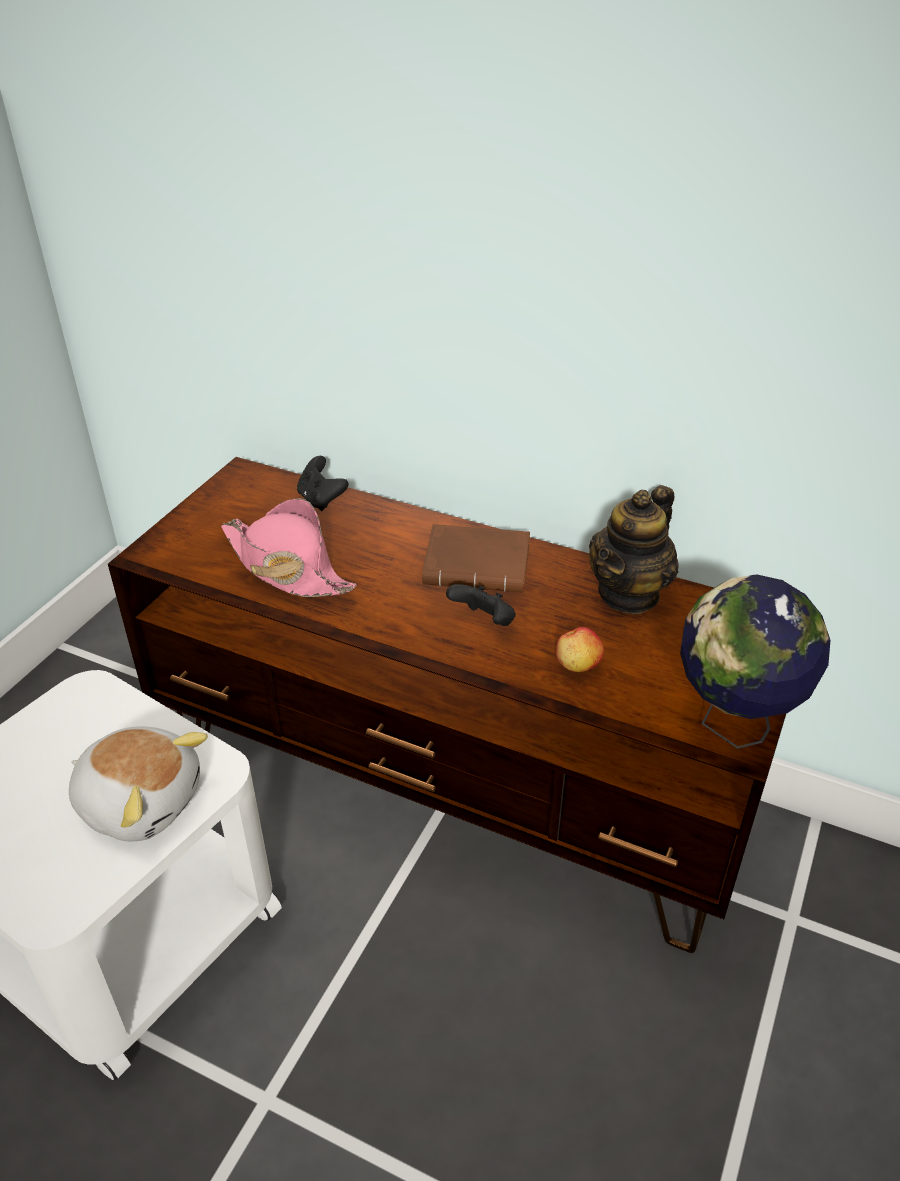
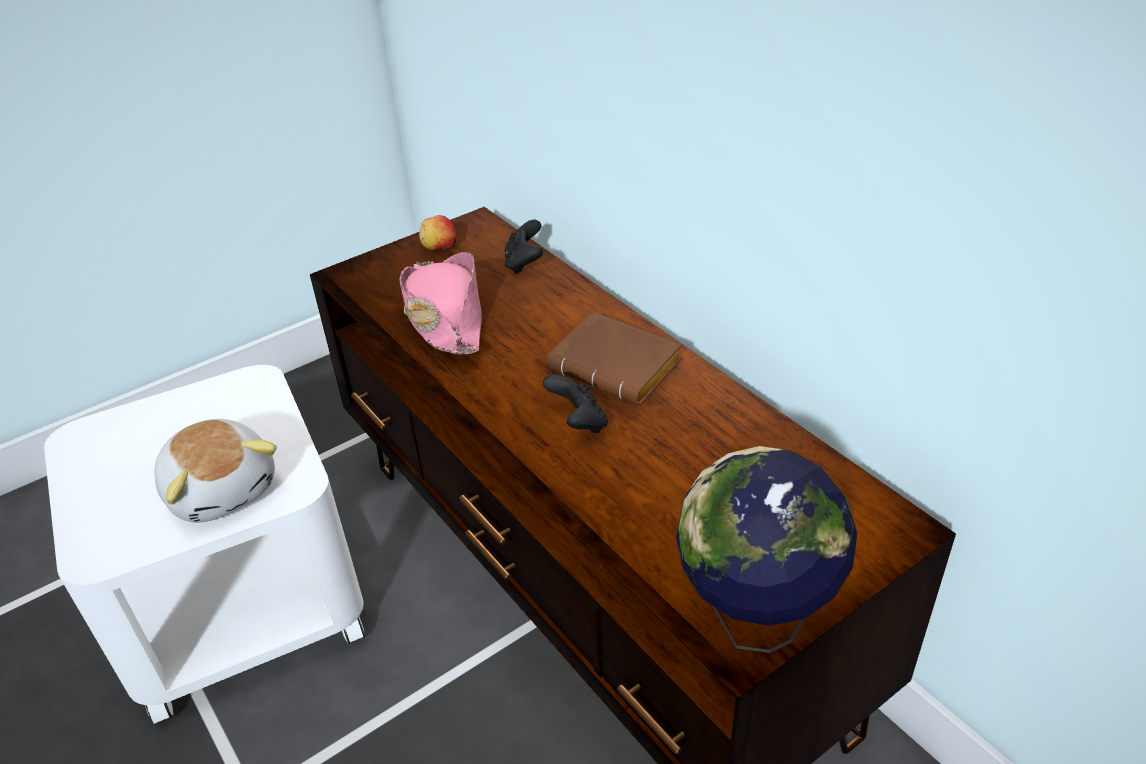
camera: 30 degrees right, 0 degrees up
apple [556,627,604,672] -> apple moved to [419,215,457,250]
teapot [589,485,679,614] -> none

